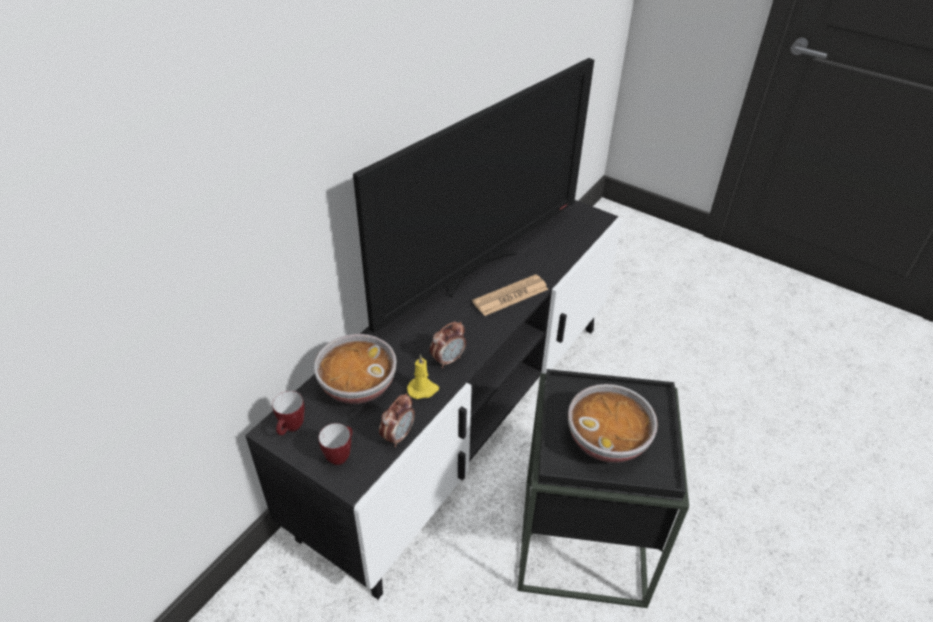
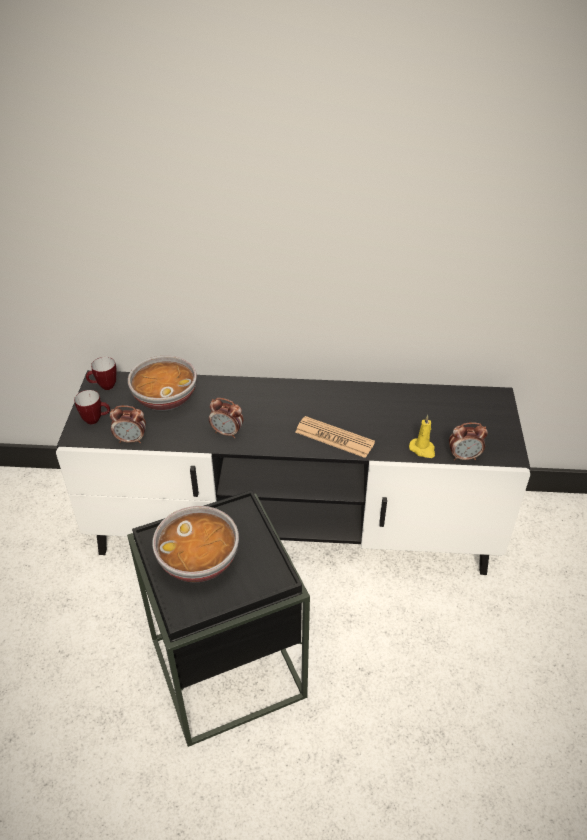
camera: 60 degrees right, 0 degrees up
television [353,58,594,333] -> none
yellow candle [407,354,439,399] -> yellow candle moved to [409,415,435,458]
none -> alarm clock [449,422,488,461]

